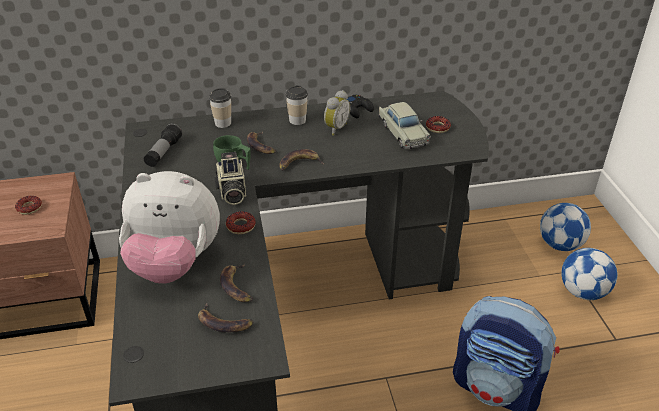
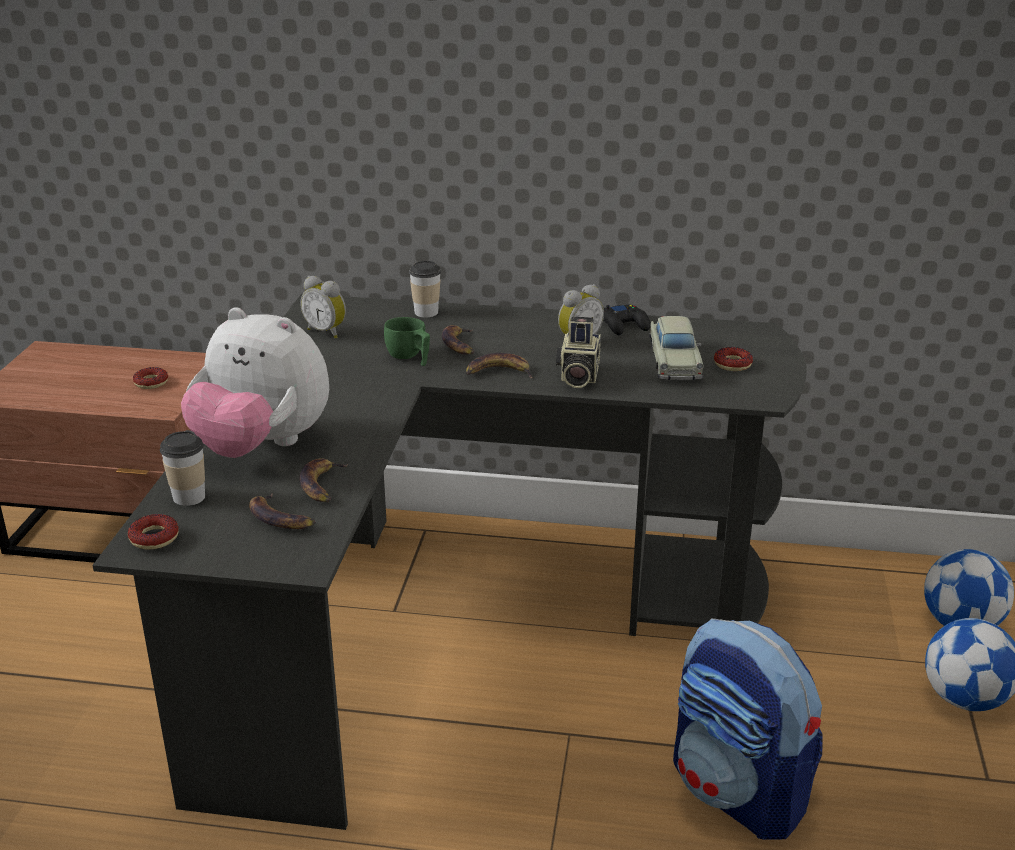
camera: 20 degrees right, 10 degrees down
flashlight [144,123,183,167] -> alarm clock [301,275,346,339]
camera [215,152,246,205] -> camera moved to [556,316,601,388]
donut [226,211,256,234] -> donut moved to [128,514,179,550]
cup [286,85,308,125] -> cup moved to [160,430,205,506]

